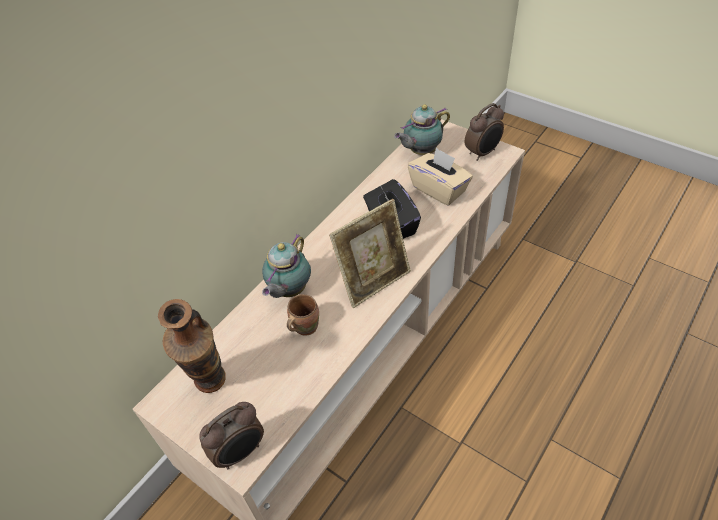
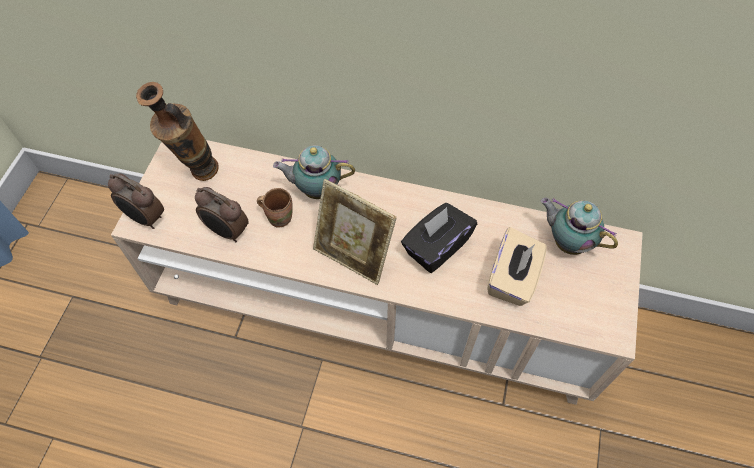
camera: 65 degrees right, 10 degrees up
alarm clock [465,103,504,161] -> alarm clock moved to [195,187,249,242]

